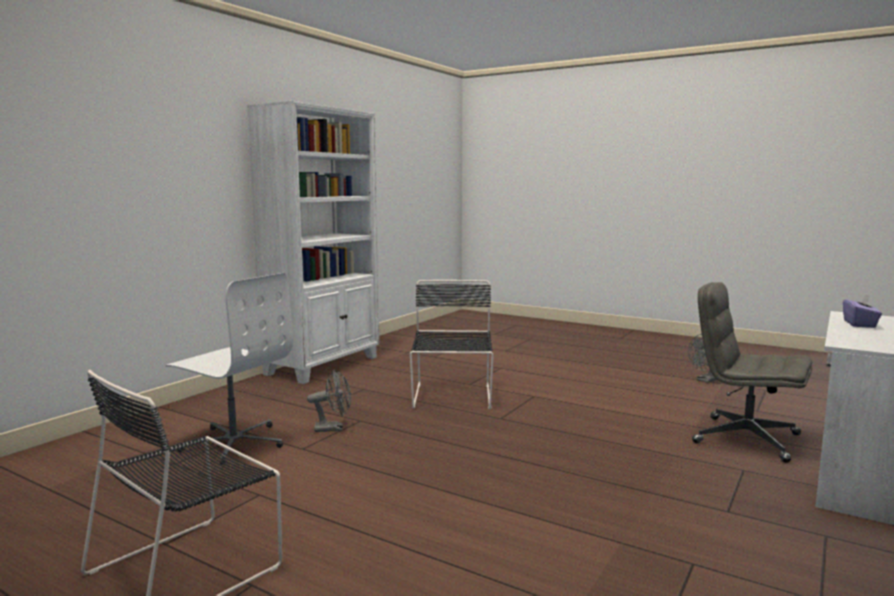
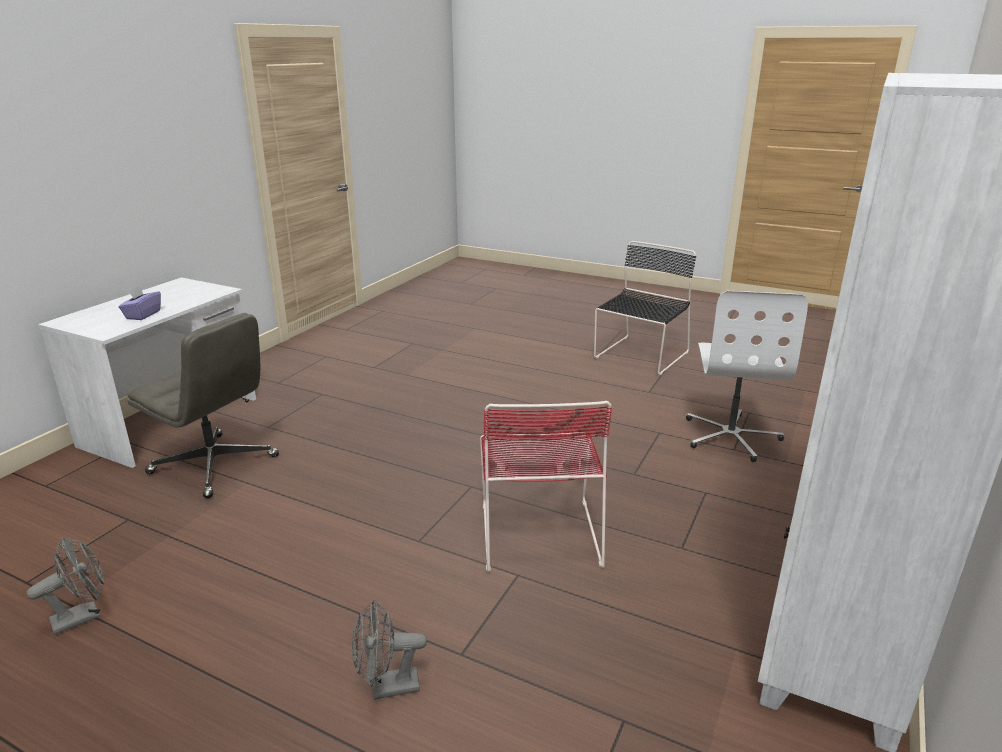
camera: 175 degrees right, 15 degrees up
white office chair [166,273,293,465] -> white office chair turned 105 degrees counterclockwise [686,291,808,462]
grey fan [307,370,351,432] -> grey fan moved to [352,600,427,700]
black chair [410,280,494,409] -> red chair [480,401,612,572]

